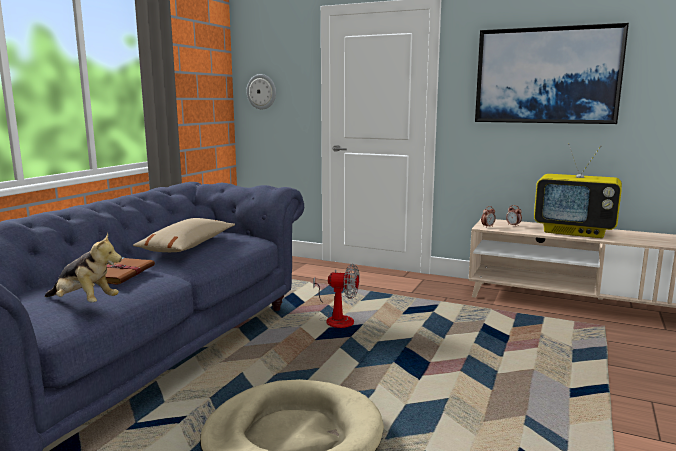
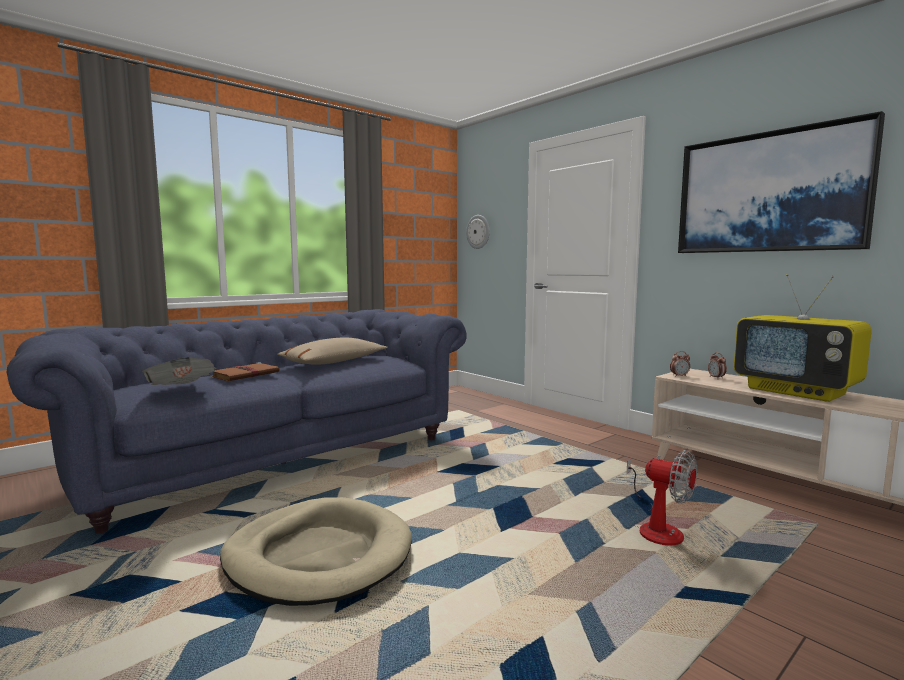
camera: 25 degrees right, 5 degrees down
plush toy [45,233,122,302] -> newspaper [142,357,216,385]
fan [313,264,360,328] -> fan moved to [625,450,697,546]

